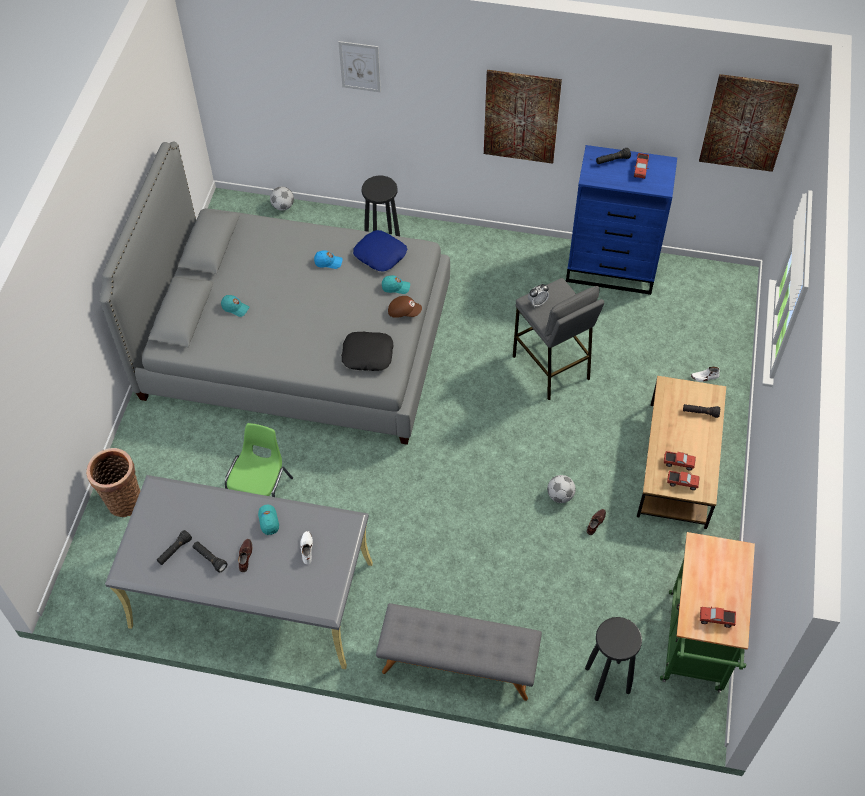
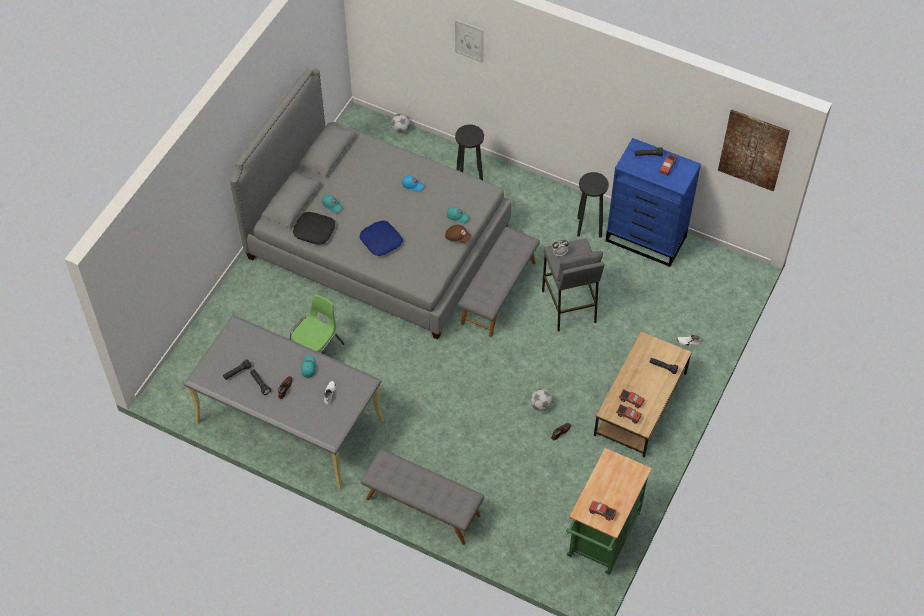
camera: 15 degrees right, 0 degrees up
basket [86,448,140,517] -> none
black pillow [341,332,394,371] -> black pillow moved to [293,212,335,245]
blue pillow [353,230,407,272] -> blue pillow moved to [360,220,403,256]
picture [484,70,562,164] -> none
black stool [585,617,642,701] -> black stool moved to [577,172,609,238]
none -> grey bench [458,227,540,337]

